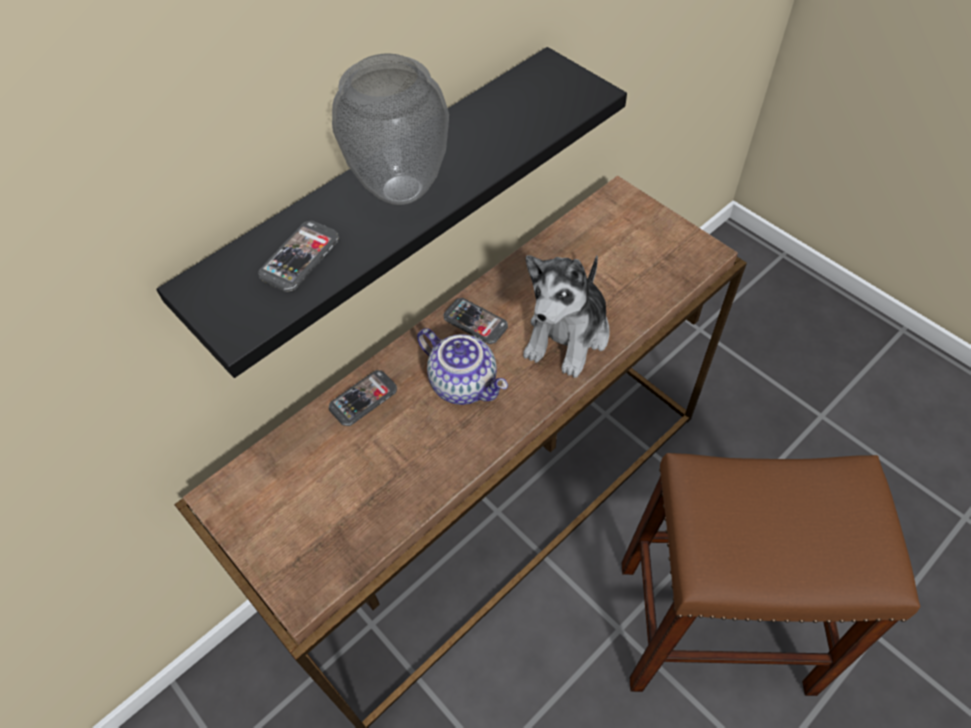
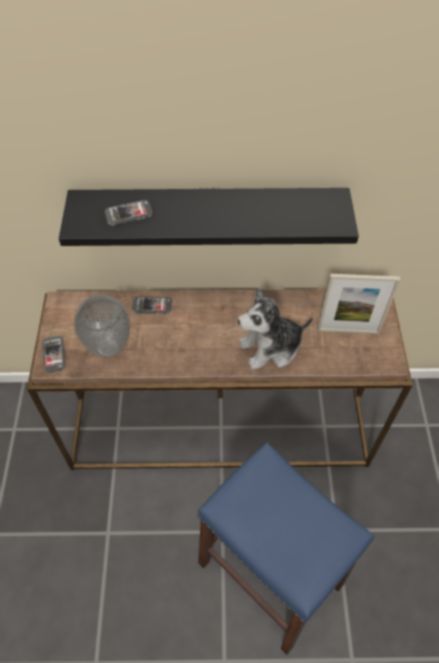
camera: 40 degrees right, 0 degrees up
vase [332,54,449,205] -> vase moved to [74,294,130,358]
teapot [417,328,508,405] -> none
phone [443,298,508,344] -> phone moved to [42,336,65,373]
brown stool [622,453,920,696] -> blue stool [198,442,374,655]
none -> picture frame [318,274,400,334]

